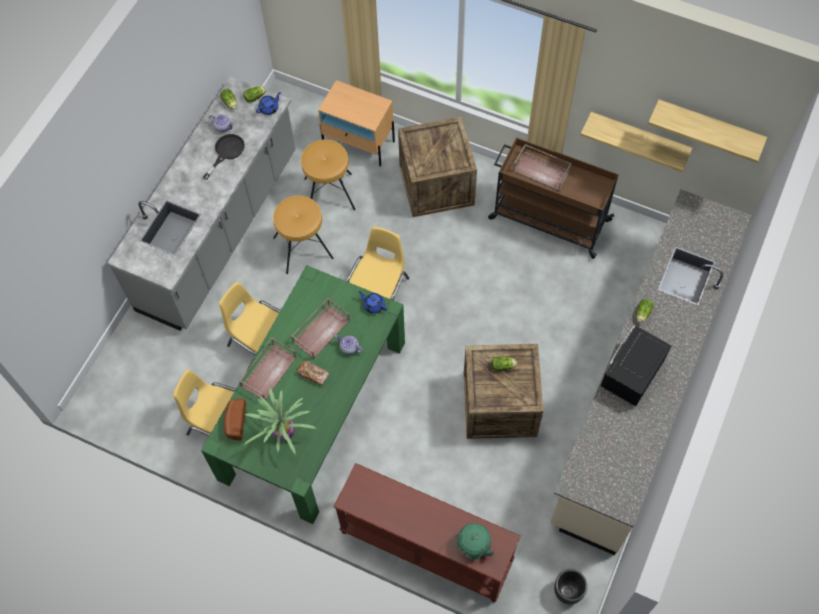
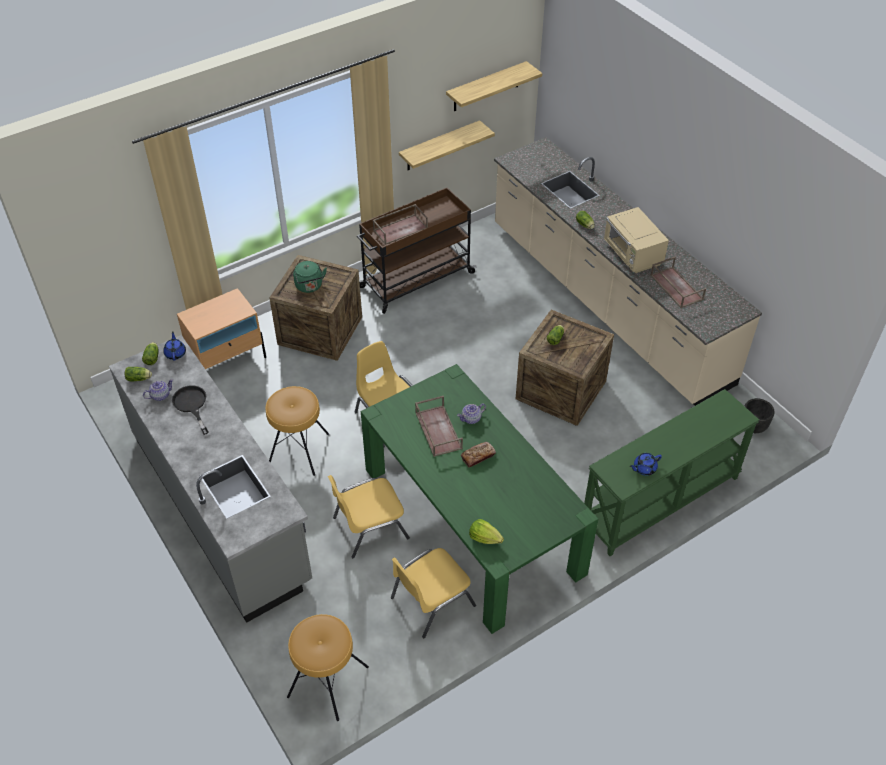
camera: 60 degrees left, 15 degrees down
bread [224,399,246,441] -> lettuce [469,519,504,544]
brown tray [239,338,297,400] -> brown tray moved to [650,257,706,308]
potted plant [243,389,316,455] -> none
brown stool [301,140,356,210] -> brown stool moved to [287,614,369,721]
brown console table [334,463,520,602] -> green console table [584,389,759,556]
blue teapot [358,291,387,314] -> blue teapot moved to [630,453,662,476]
green kettle [452,523,494,561] -> green kettle moved to [293,261,327,293]
black microwave [601,325,672,406] -> beige microwave [604,207,669,273]

